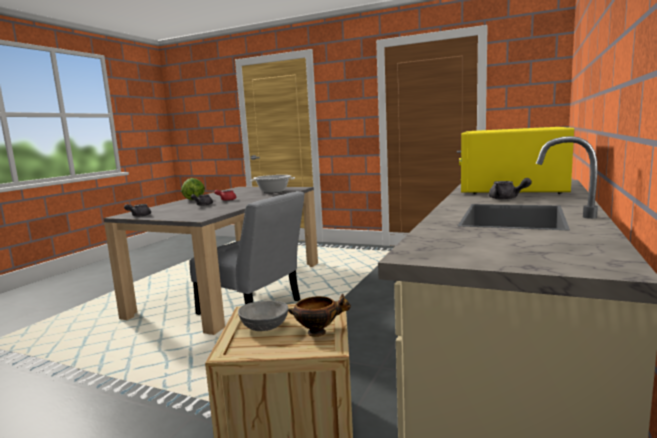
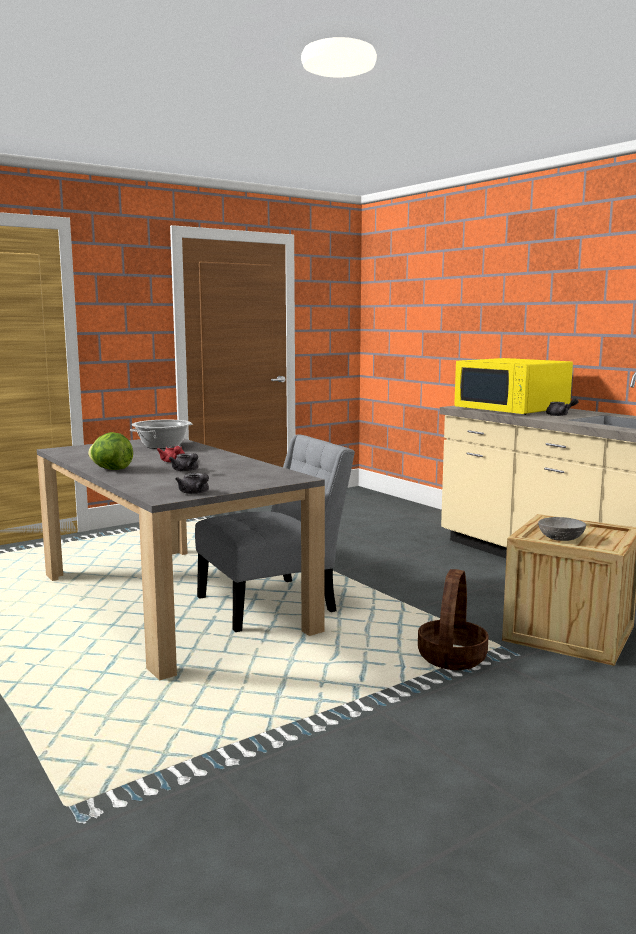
camera: 60 degrees left, 0 degrees up
bowl [288,294,351,337] -> none
none -> basket [418,569,489,670]

